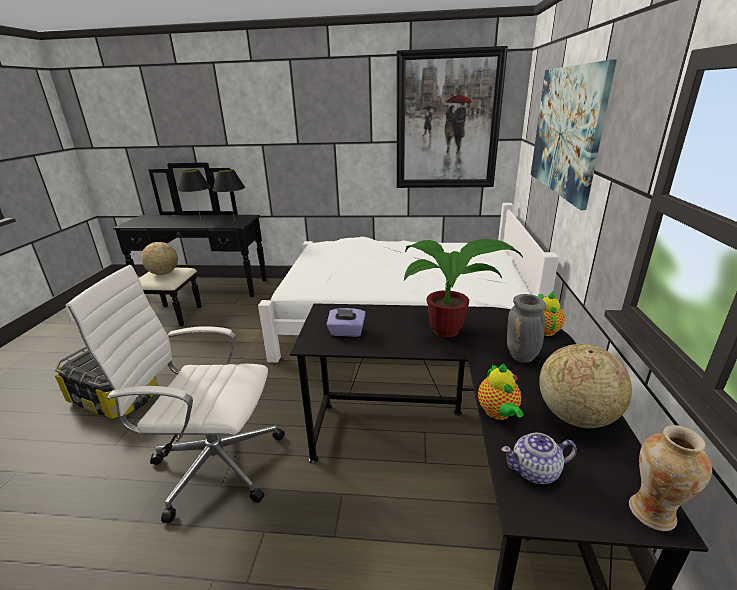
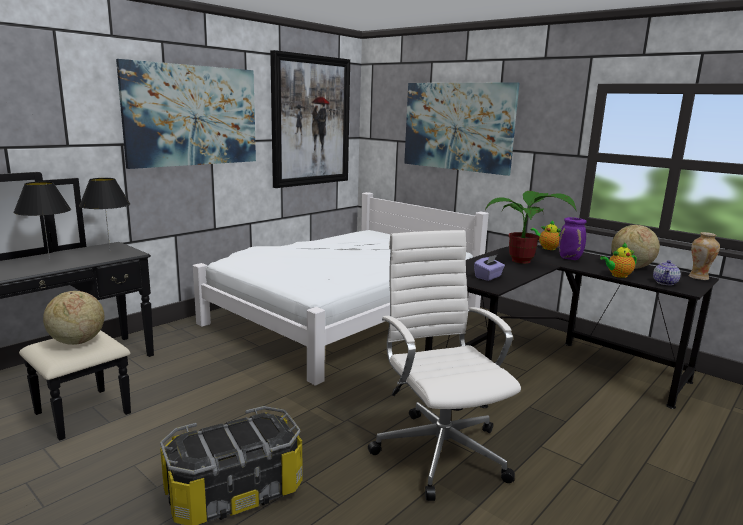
camera: 55 degrees left, 10 degrees down
white office chair [66,265,285,523] -> white office chair turned 120 degrees clockwise [368,230,521,501]
teapot [478,364,524,420] -> teapot turned 135 degrees clockwise [600,242,637,278]
grey vase [507,294,546,363] -> purple vase [559,217,586,260]
none -> picture [116,59,256,169]

